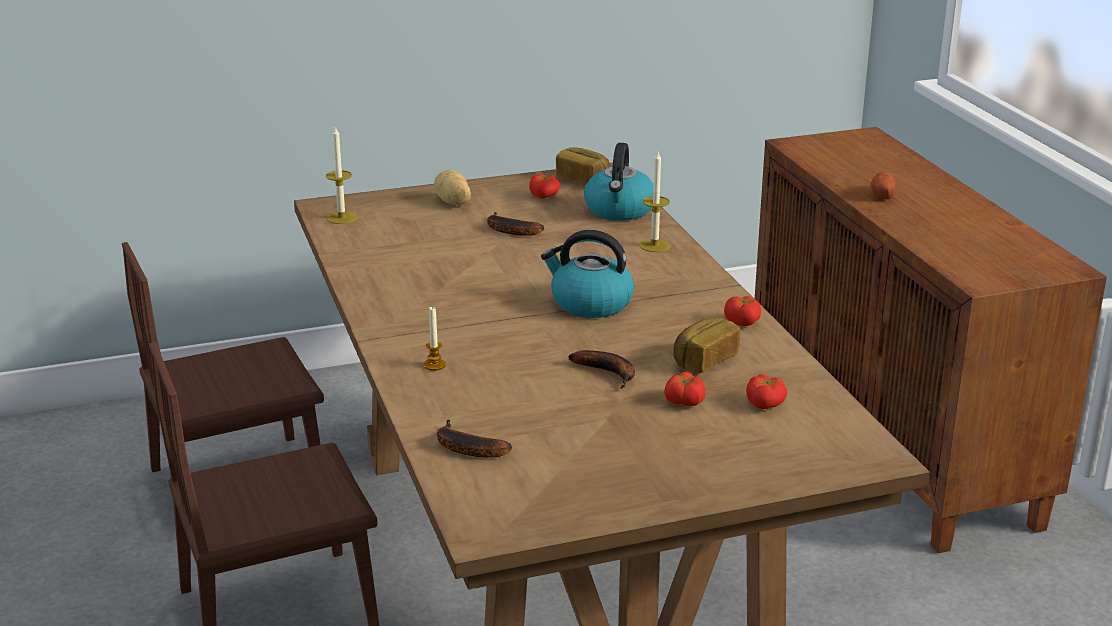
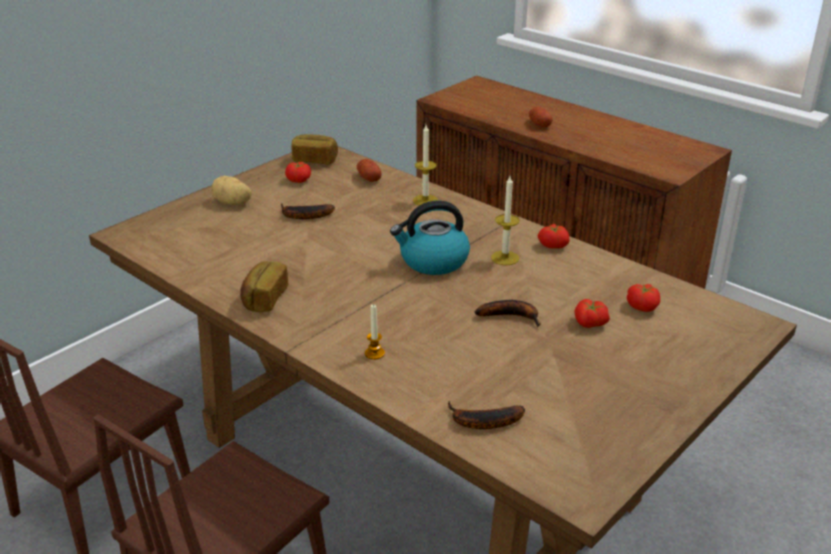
camera: 30 degrees left, 5 degrees up
candle [326,126,357,224] -> candle moved to [491,176,520,266]
kettle [584,143,653,221] -> potato [357,159,382,182]
bread [673,317,740,373] -> bread moved to [240,261,288,312]

